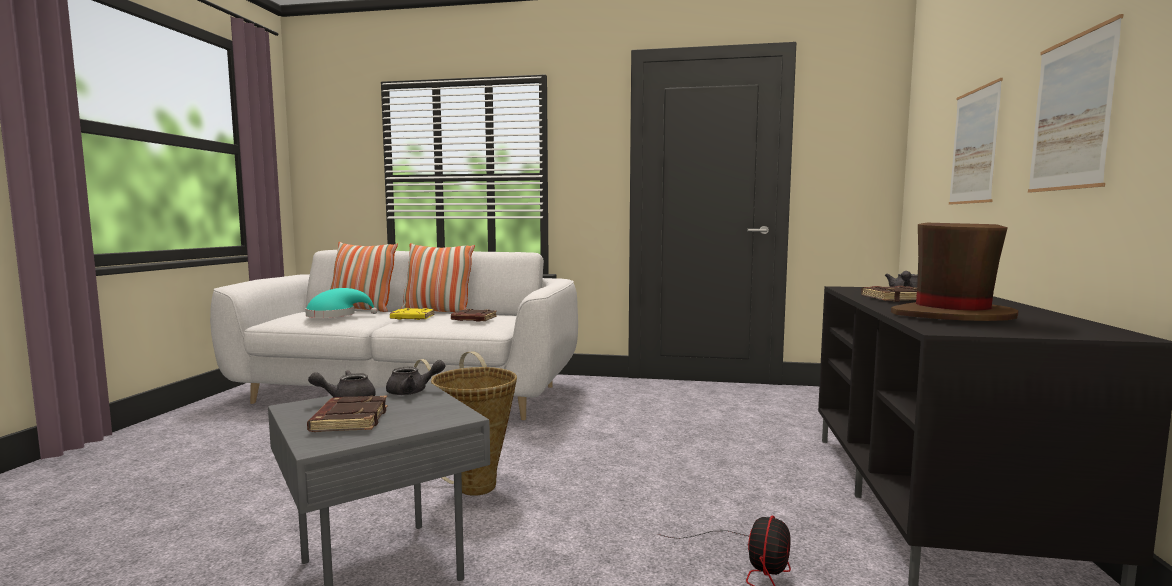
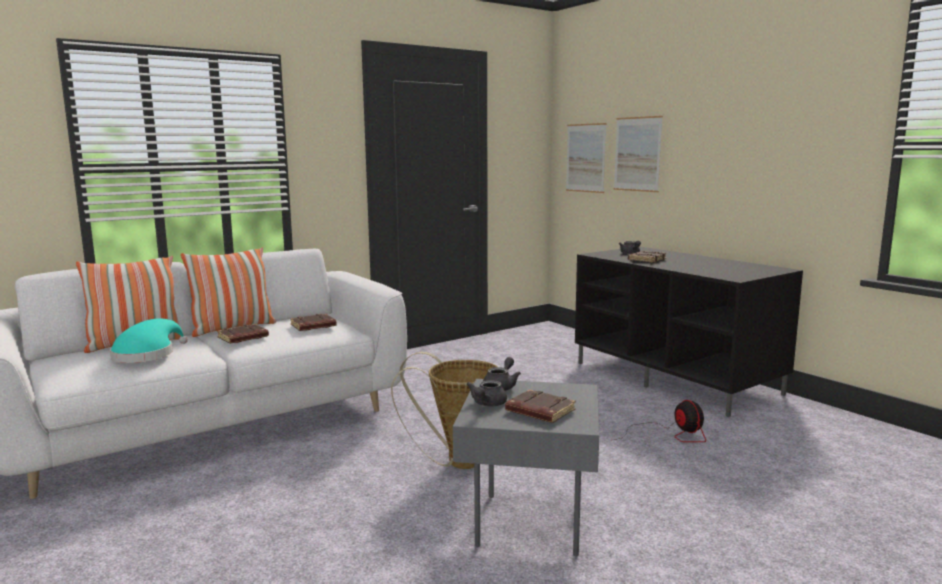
camera: 45 degrees left, 5 degrees up
yellow book [390,308,435,320] -> brown book [217,324,269,344]
brown hat [891,223,1019,321] -> none
picture [1028,14,1123,193] -> picture moved to [566,123,607,193]

